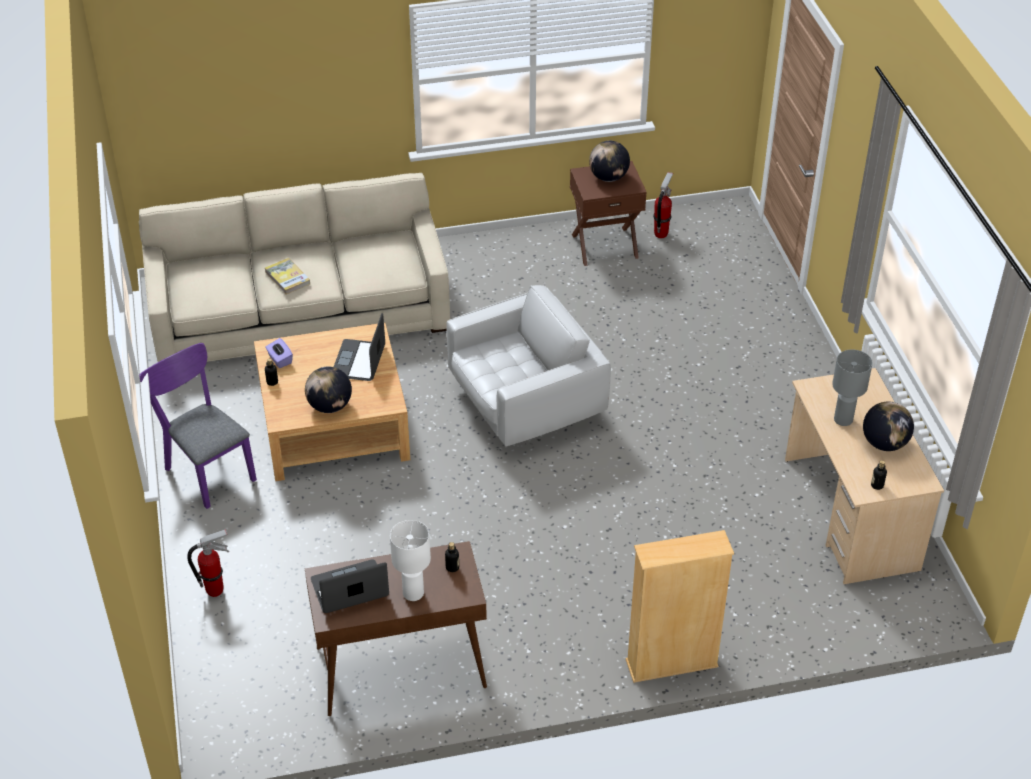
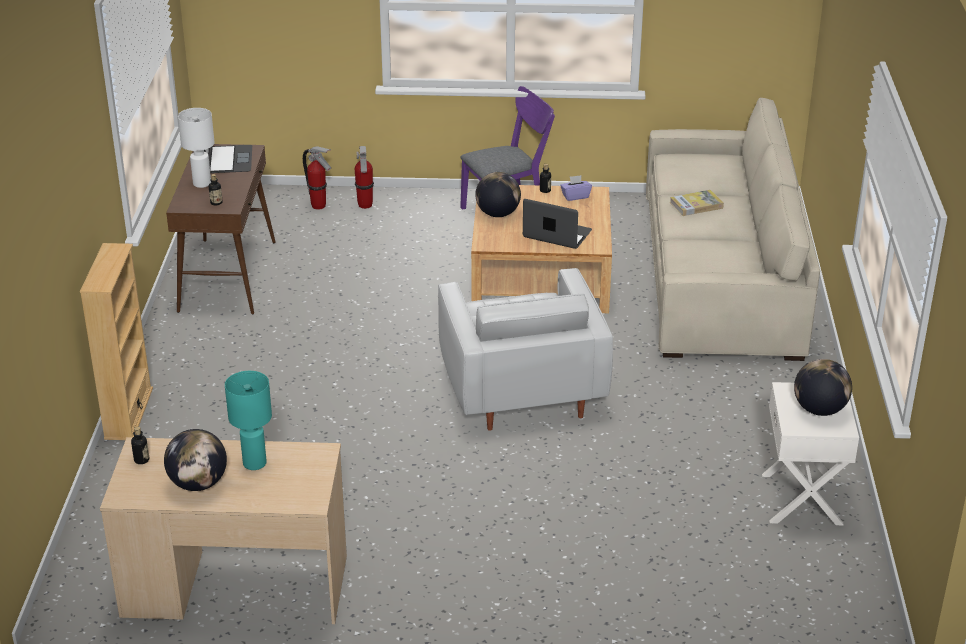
camera: 105 degrees right, 10 degrees down
brown nightstand [570,161,647,266] -> white nightstand [762,382,859,525]
fire extinguisher [653,172,673,238] -> fire extinguisher moved to [303,146,331,210]
grey table lamp [832,349,873,426] -> turquoise table lamp [225,371,272,470]

